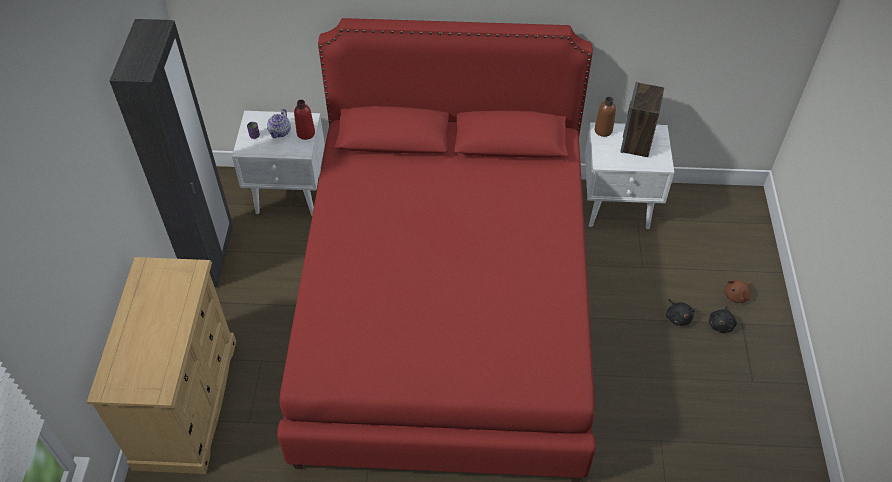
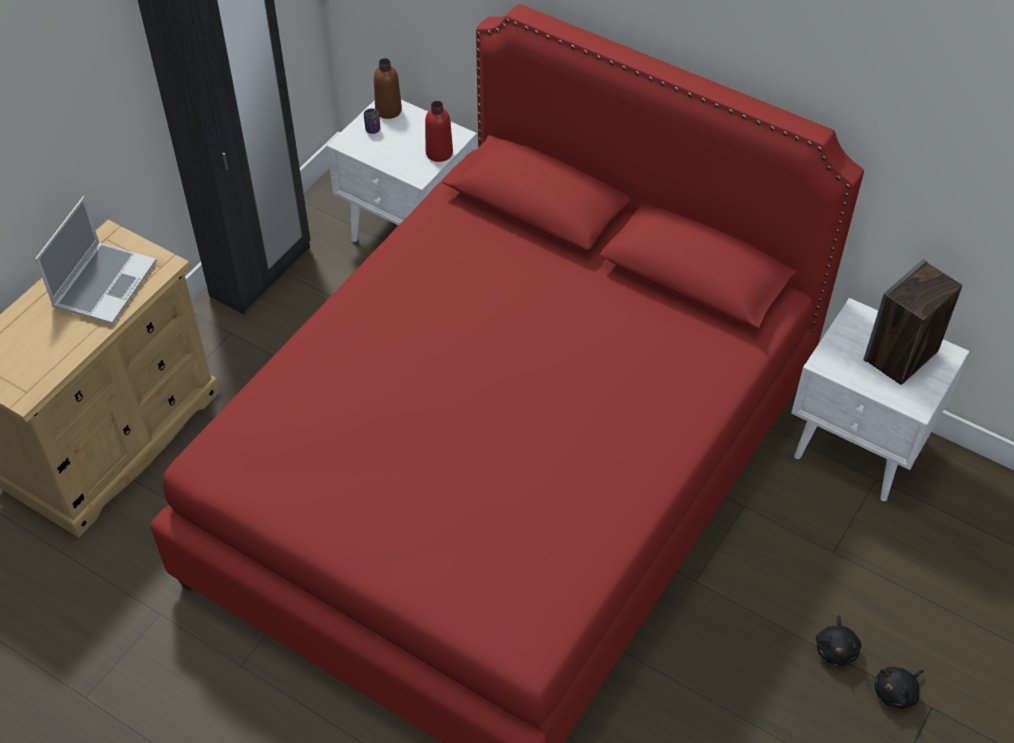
camera: 30 degrees right, 0 degrees up
teapot [267,109,291,138] -> none
brown bottle [595,97,616,137] -> brown bottle moved to [374,58,402,119]
brown plush toy [724,280,752,303] -> none
none -> laptop [35,196,157,324]

